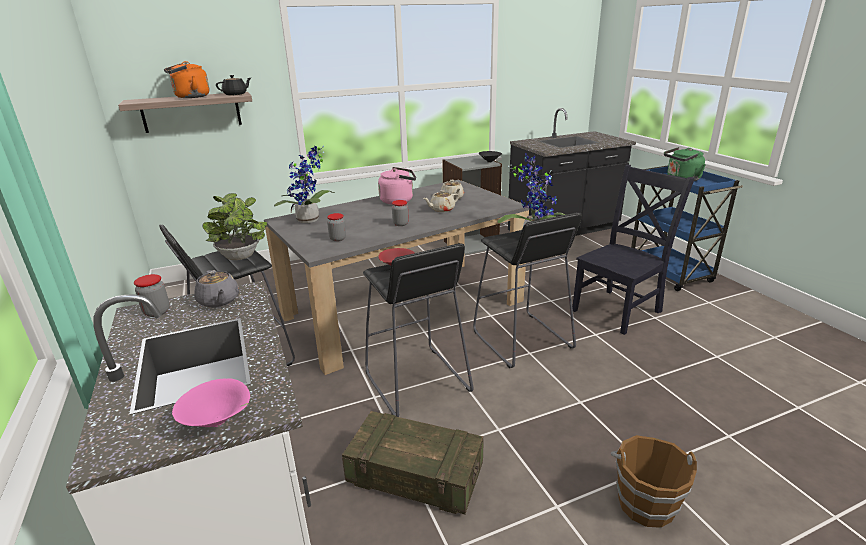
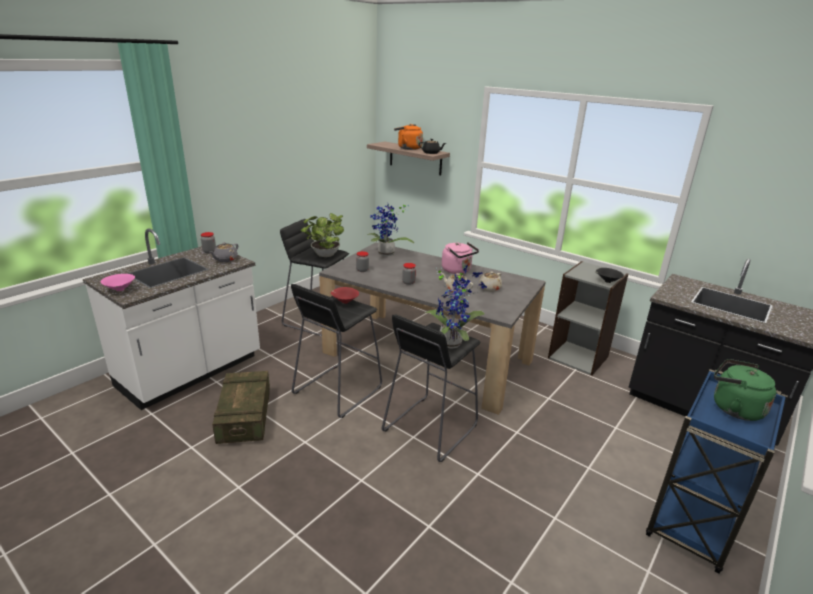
camera: 60 degrees right, 0 degrees up
black chair [572,164,695,335] -> none
brown bucket [611,435,697,528] -> none

